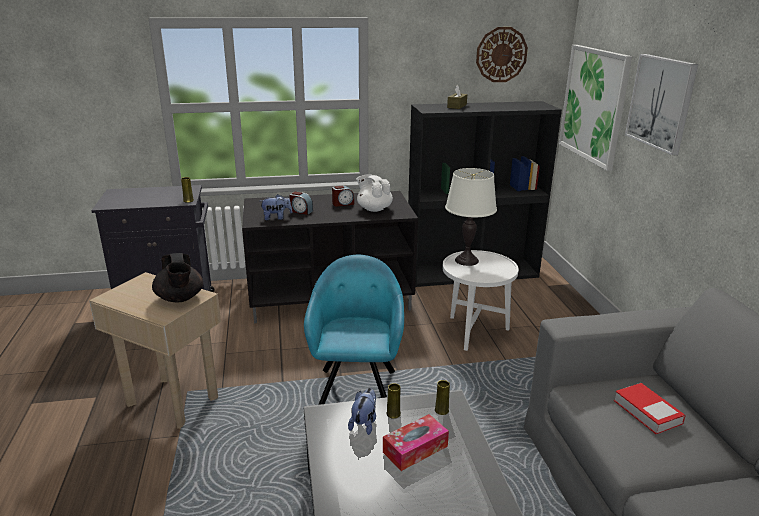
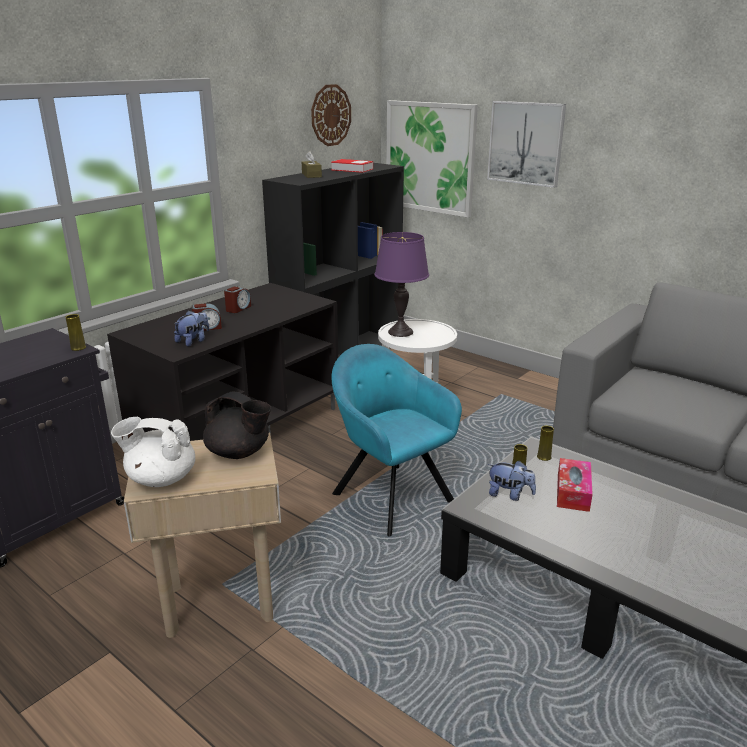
camera: 40 degrees left, 0 degrees up
plush toy [348,388,376,435] -> plush toy turned 135 degrees clockwise [488,461,536,501]
white teapot [356,174,393,212] -> white teapot moved to [111,417,195,487]
white table lamp [445,168,497,266] -> purple table lamp [374,232,429,337]
book [614,383,686,434] -> book moved to [331,159,373,173]

